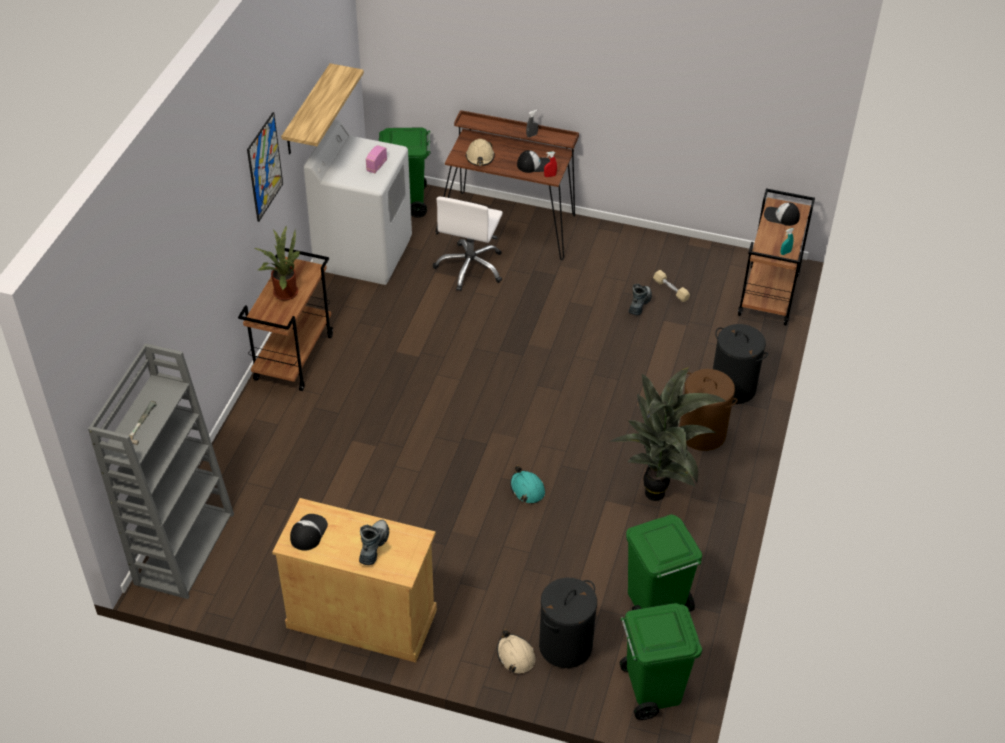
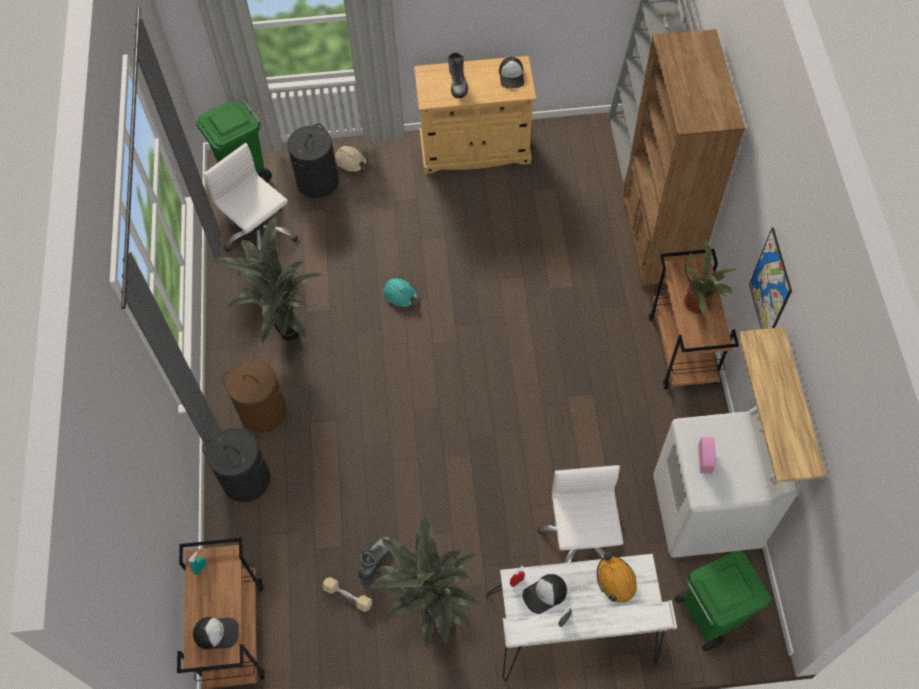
camera: 160 degrees right, 15 degrees up
brown desk [436,110,579,260] -> white desk [485,554,677,681]
beige hard hat [466,139,495,166] -> orange hard hat [597,552,637,603]
green trash can [626,514,702,612] -> white office chair [203,143,298,252]
boot [629,284,652,315] -> boot turned 150 degrees counterclockwise [358,536,392,581]
none -> potted plant [368,513,481,649]
none -> brown bookcase [623,29,745,291]

